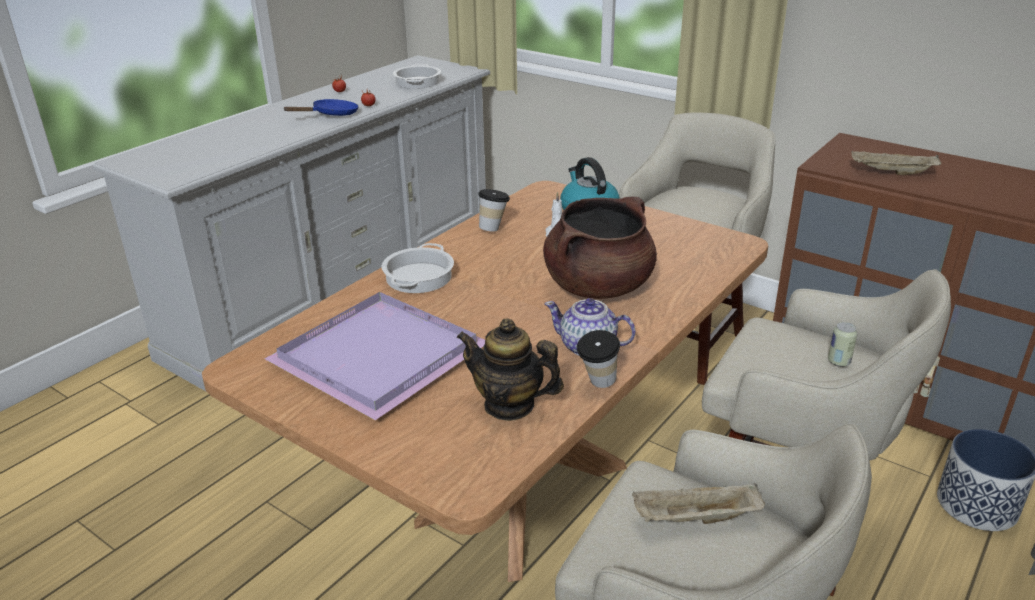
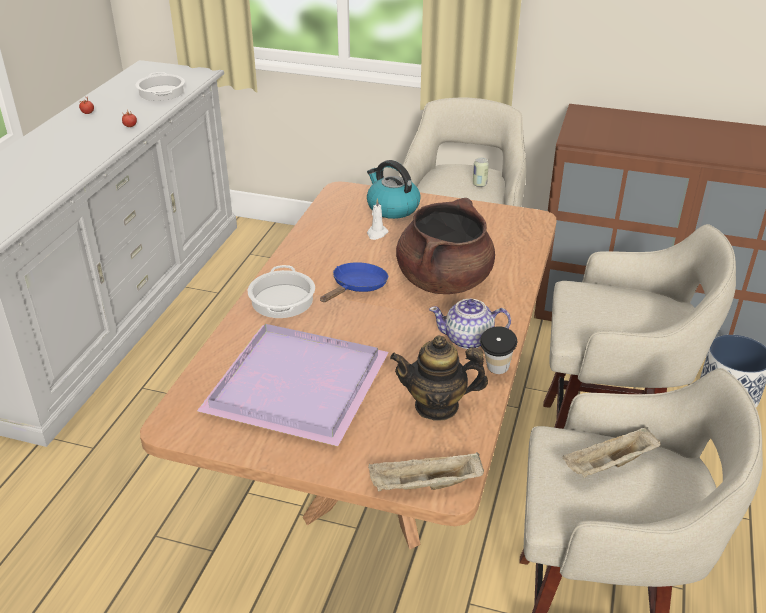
camera: 20 degrees left, 5 degrees up
blue frying pan [283,99,359,116] -> blue frying pan moved to [320,262,388,302]
cup [479,189,510,232] -> none
can [828,322,858,367] -> can moved to [473,157,489,187]
beige tray [851,150,941,175] -> beige tray moved to [368,452,484,491]

